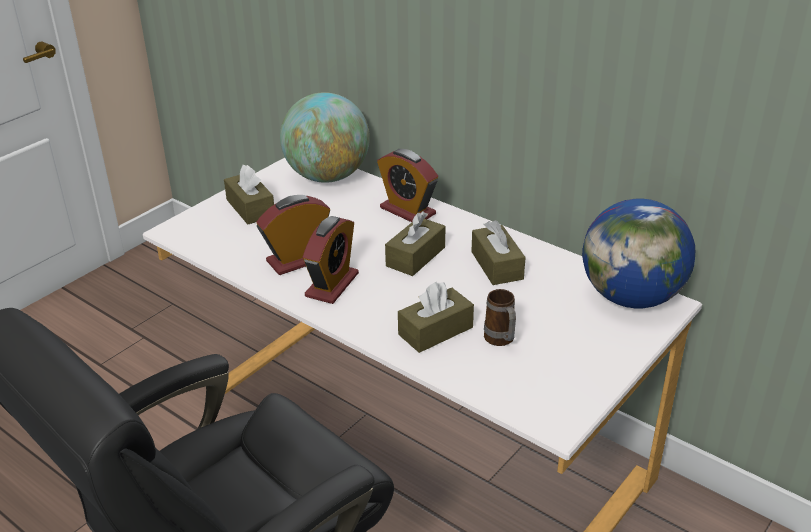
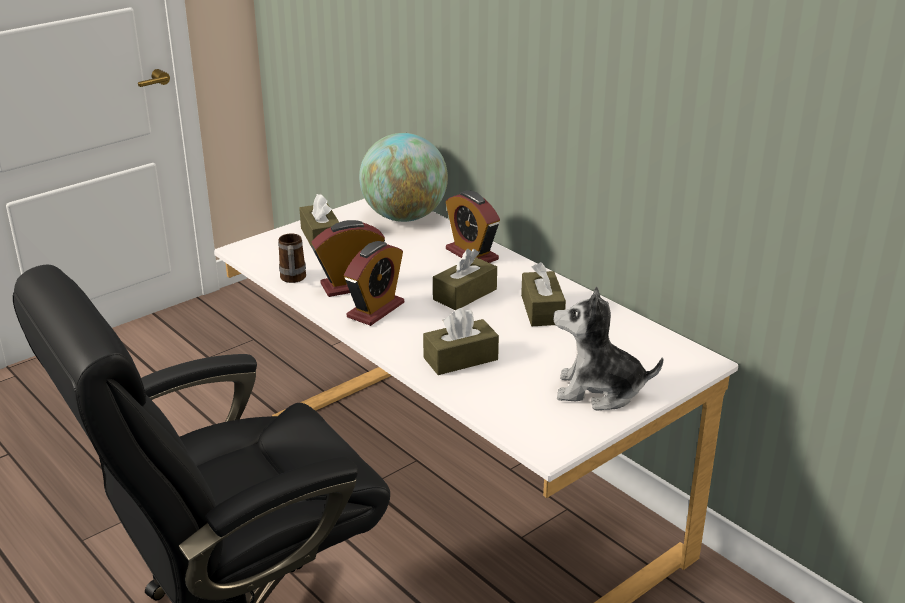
camera: 10 degrees right, 5 degrees down
mug [484,289,516,346] -> mug moved to [278,234,306,283]
globe [582,199,695,308] -> none
none -> plush toy [554,286,663,410]

